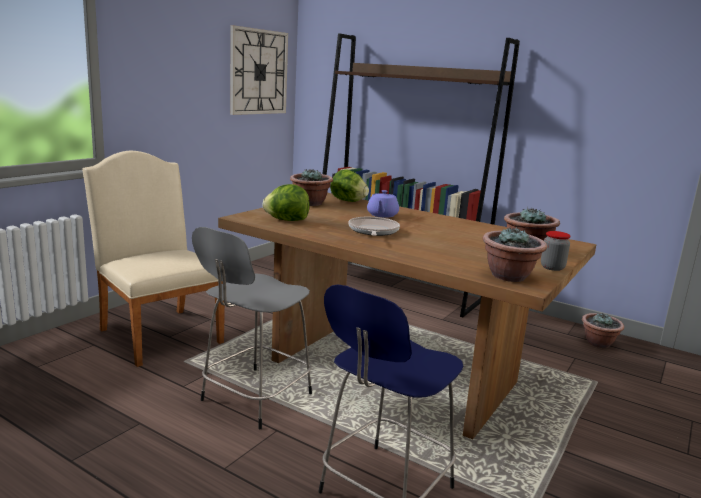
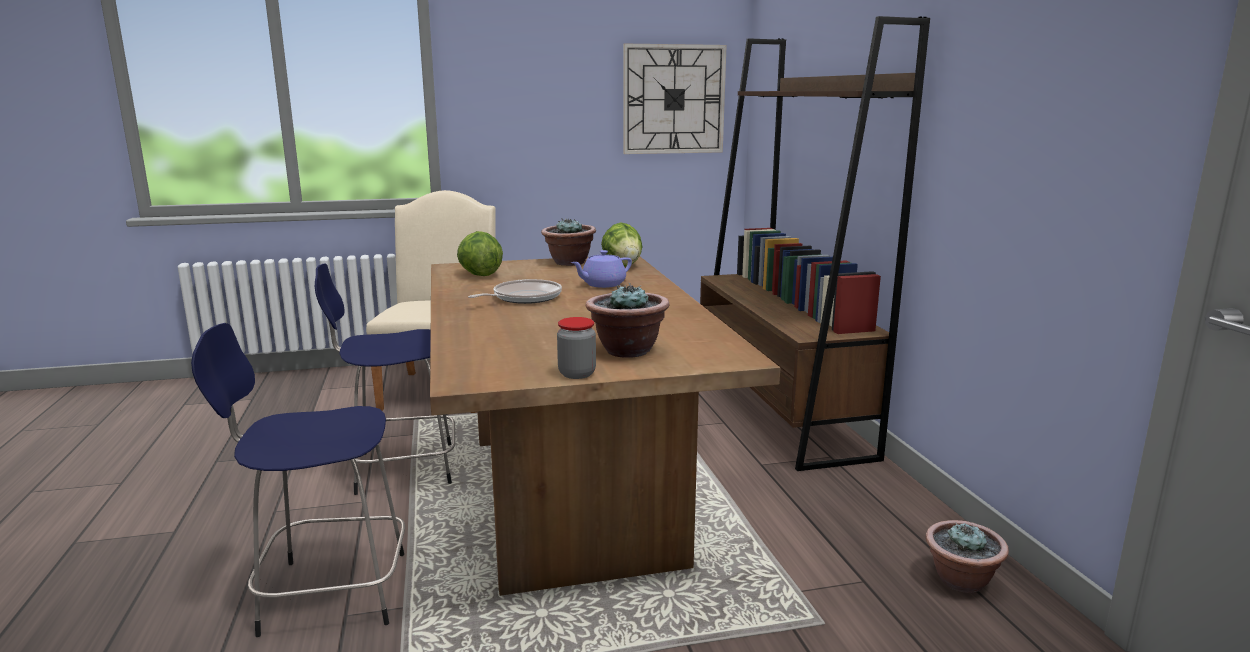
camera: 45 degrees right, 0 degrees up
grey stool [192,227,312,429] -> blue stool [315,264,455,495]
potted plant [482,227,547,282] -> none

